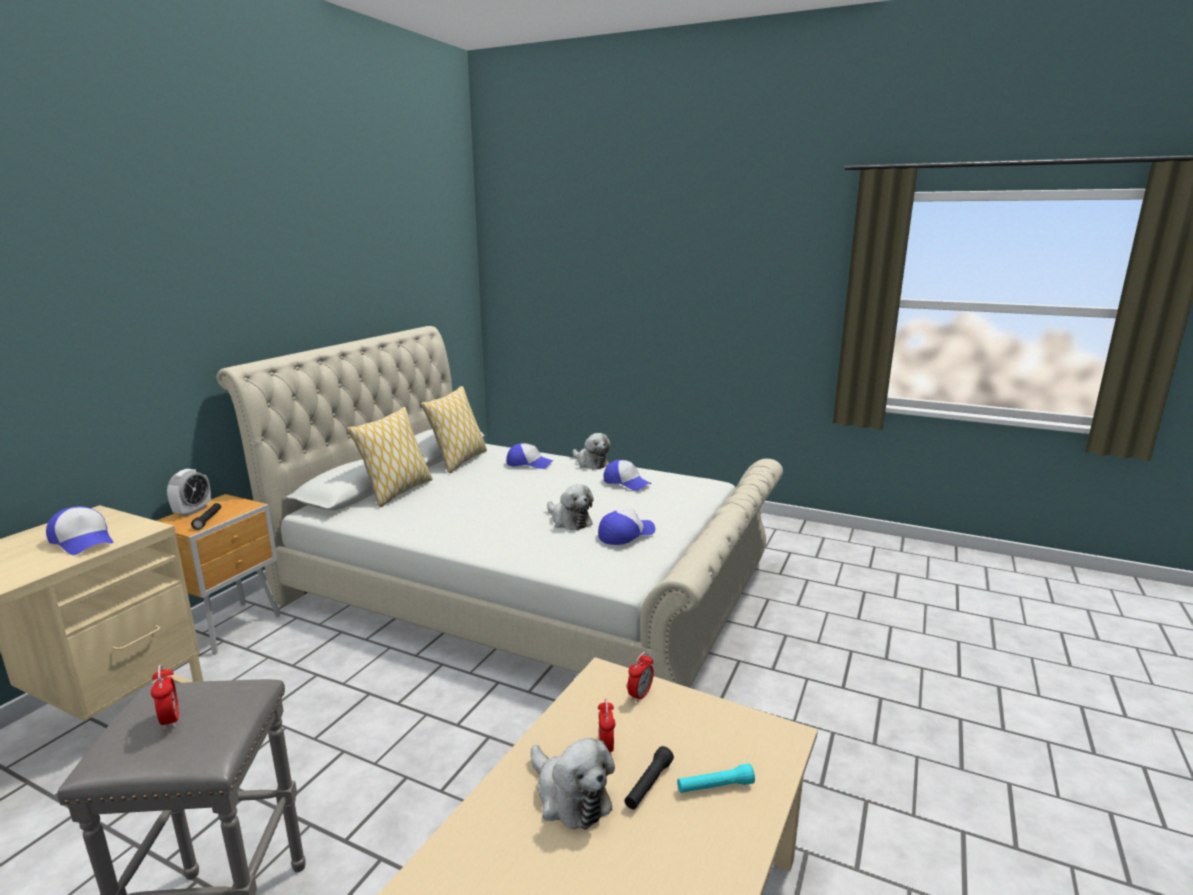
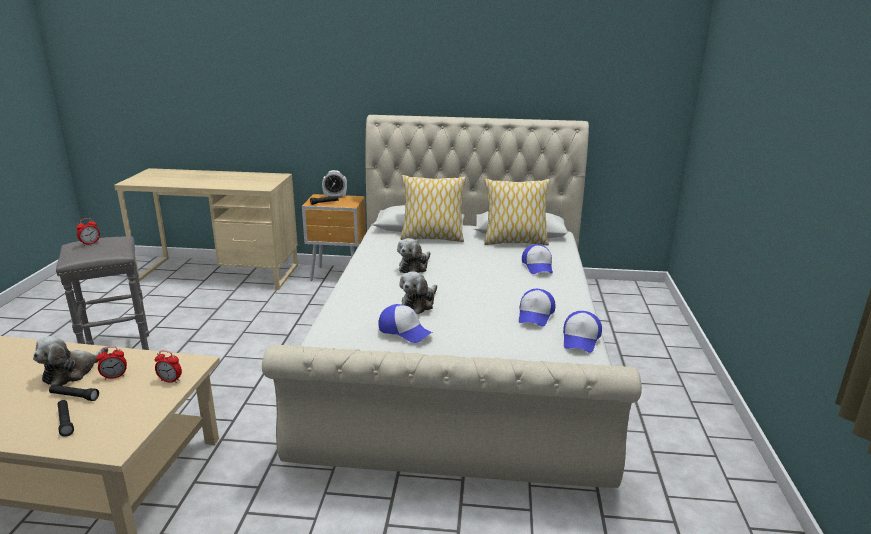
camera: 70 degrees right, 5 degrees up
cap [46,506,114,555] -> cap moved to [563,311,602,353]
plush toy [573,433,611,469] -> plush toy moved to [397,238,431,273]
turquoise flashlight [677,764,755,793] -> black flashlight [57,400,74,437]

